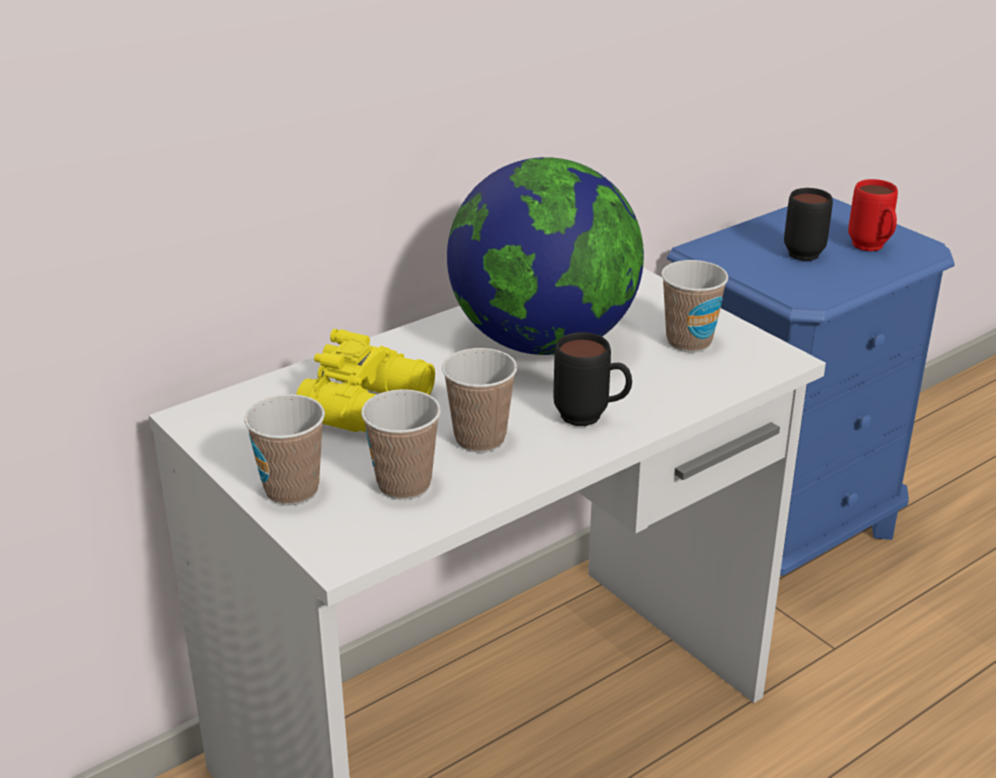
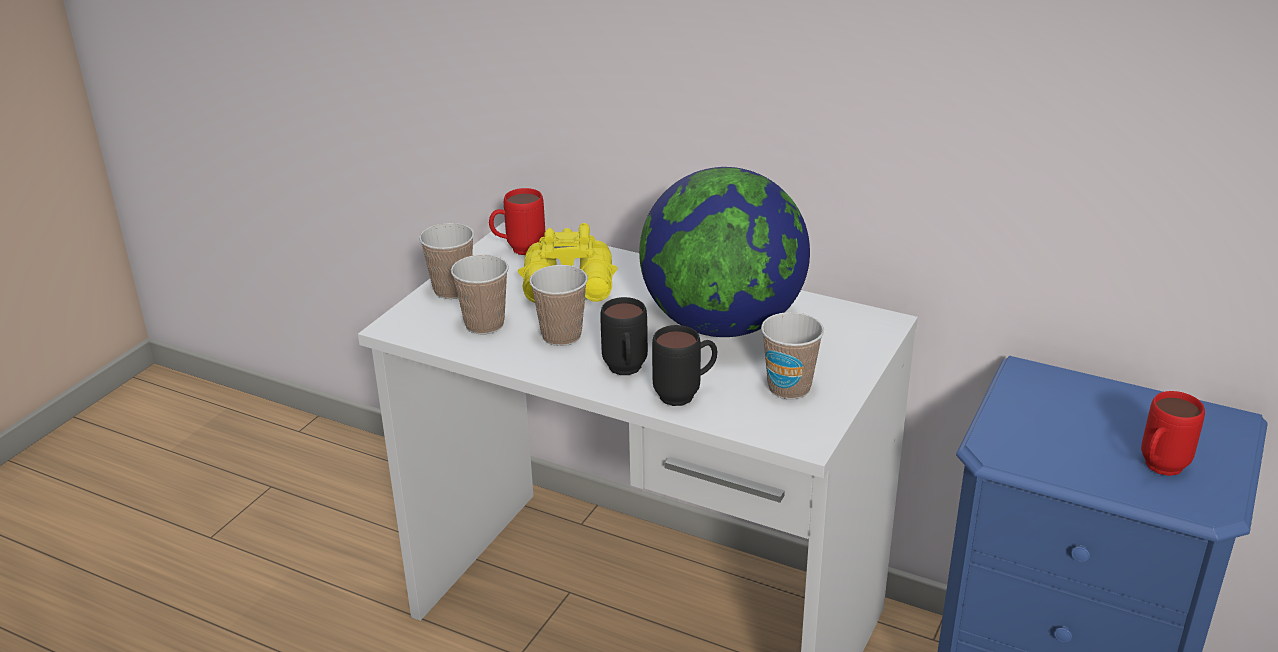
camera: 65 degrees right, 0 degrees up
black mug [784,188,833,261] -> black mug moved to [652,325,717,406]
none -> red mug [489,188,545,255]

